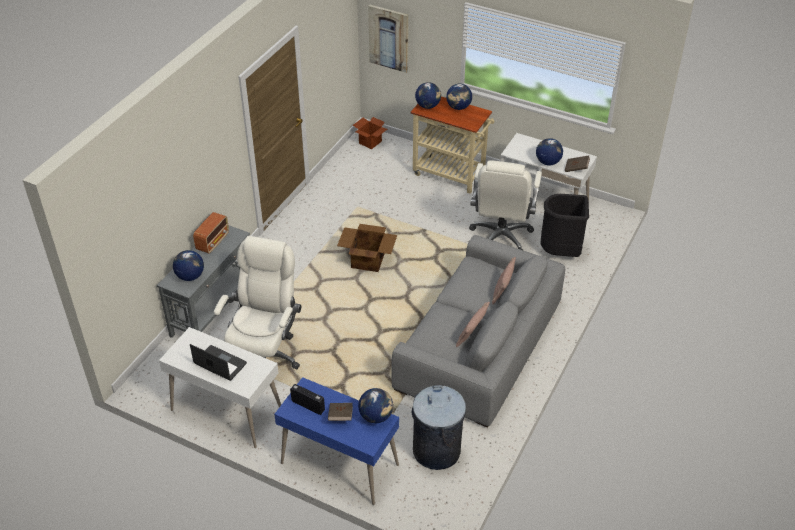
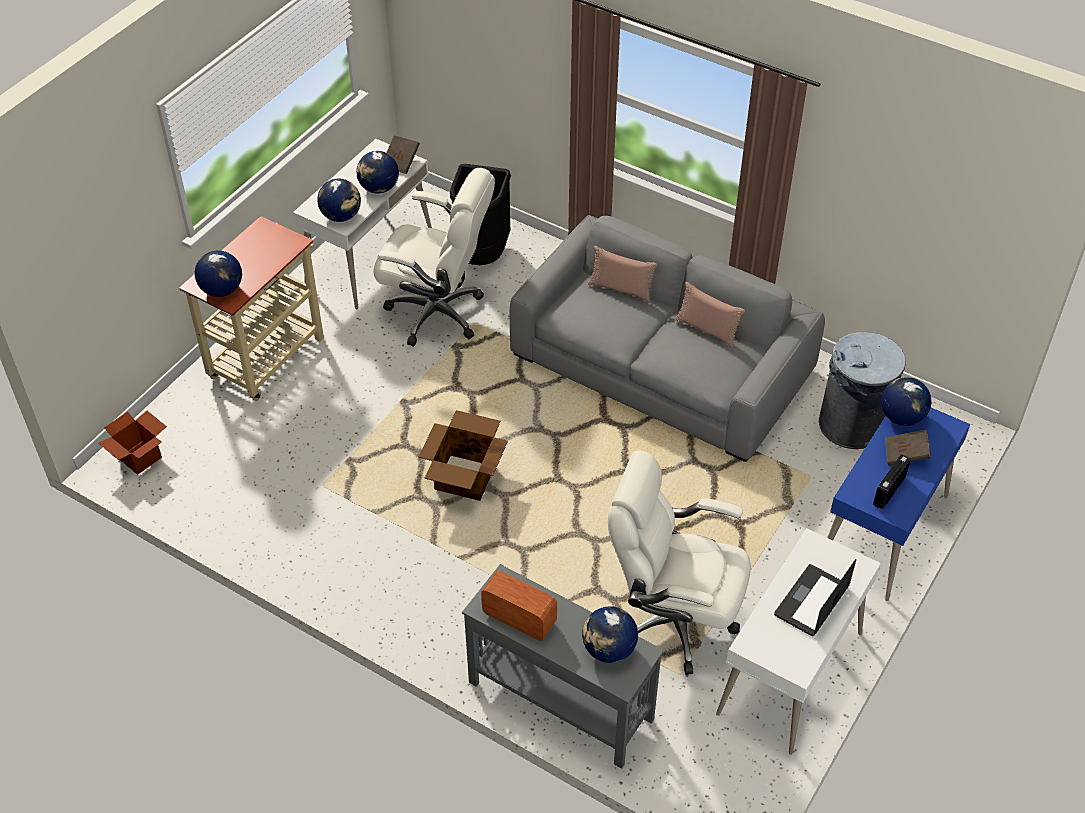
camera: 85 degrees left, 5 degrees up
picture [368,5,409,73] -> none
globe [446,84,472,110] -> globe moved to [317,179,361,222]

